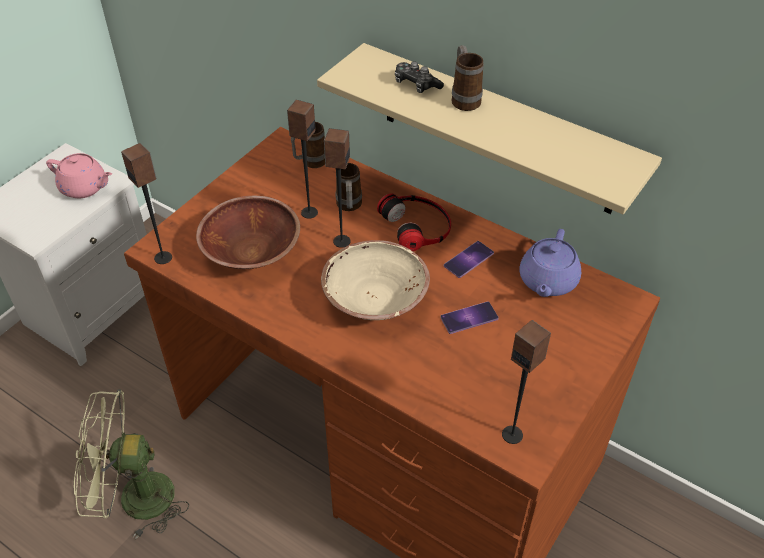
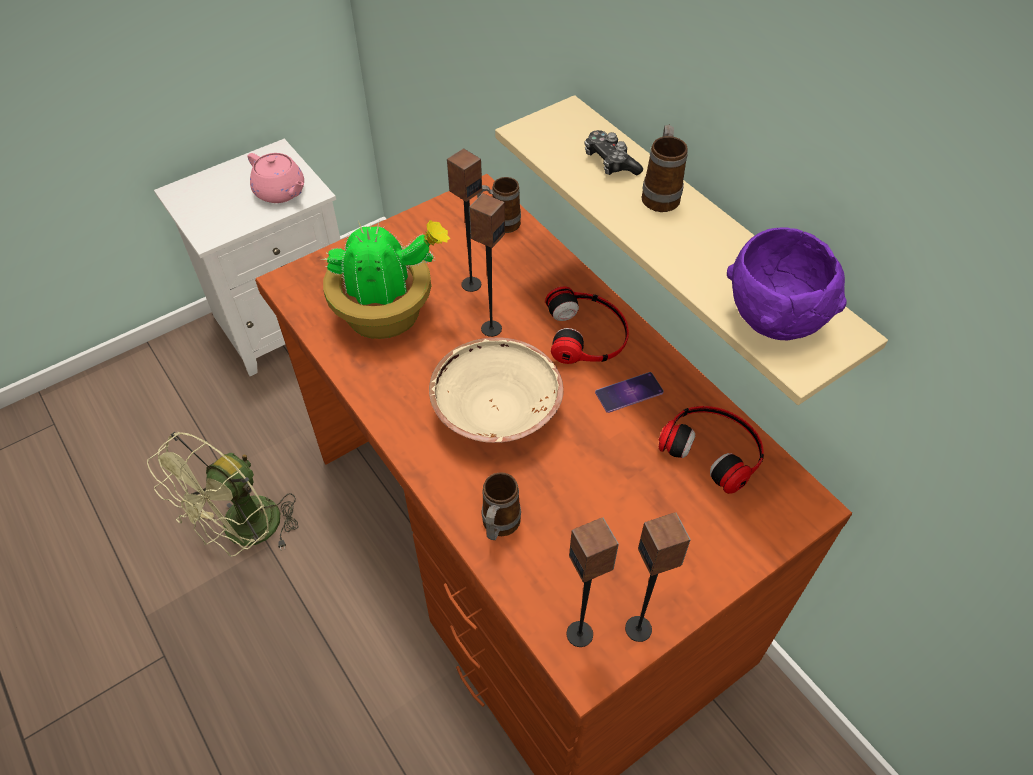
camera: 20 degrees right, 5 degrees up
green fan [74,389,189,539] -> green fan turned 75 degrees counterclockwise [147,432,299,557]
speaker [121,143,172,264] -> speaker moved to [625,513,691,642]
brown bowl [196,196,300,269] -> potted plant [322,220,451,339]
mug [336,163,362,211] -> mug moved to [482,472,521,540]
phone [440,301,499,334] -> none
purple teapot [520,229,581,297] -> headphones [658,406,764,494]
none -> purple bowl [727,228,847,340]

